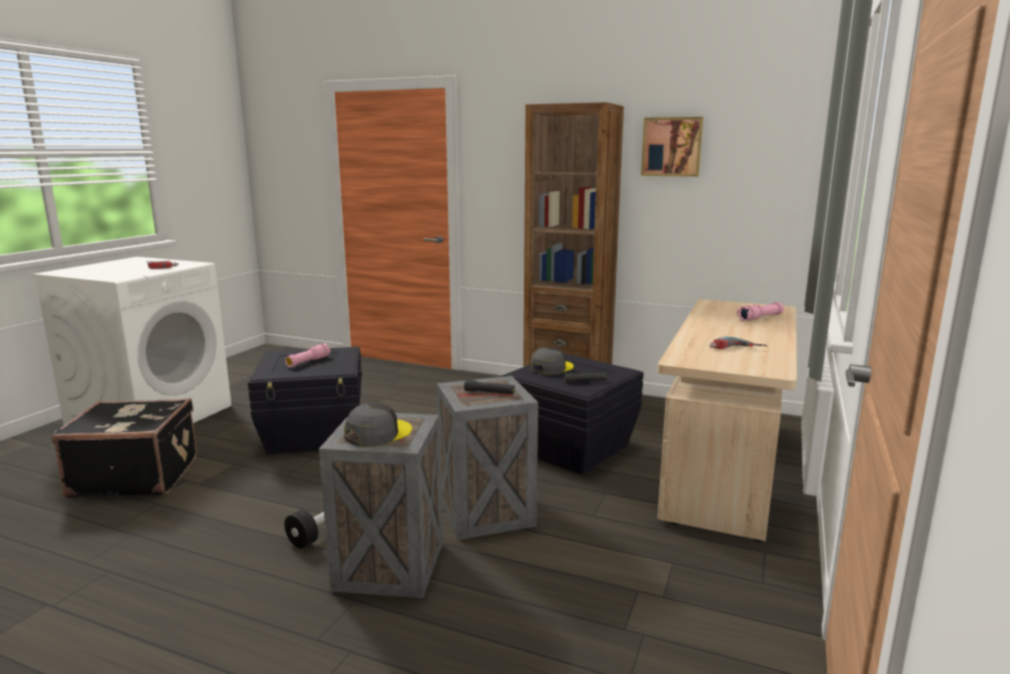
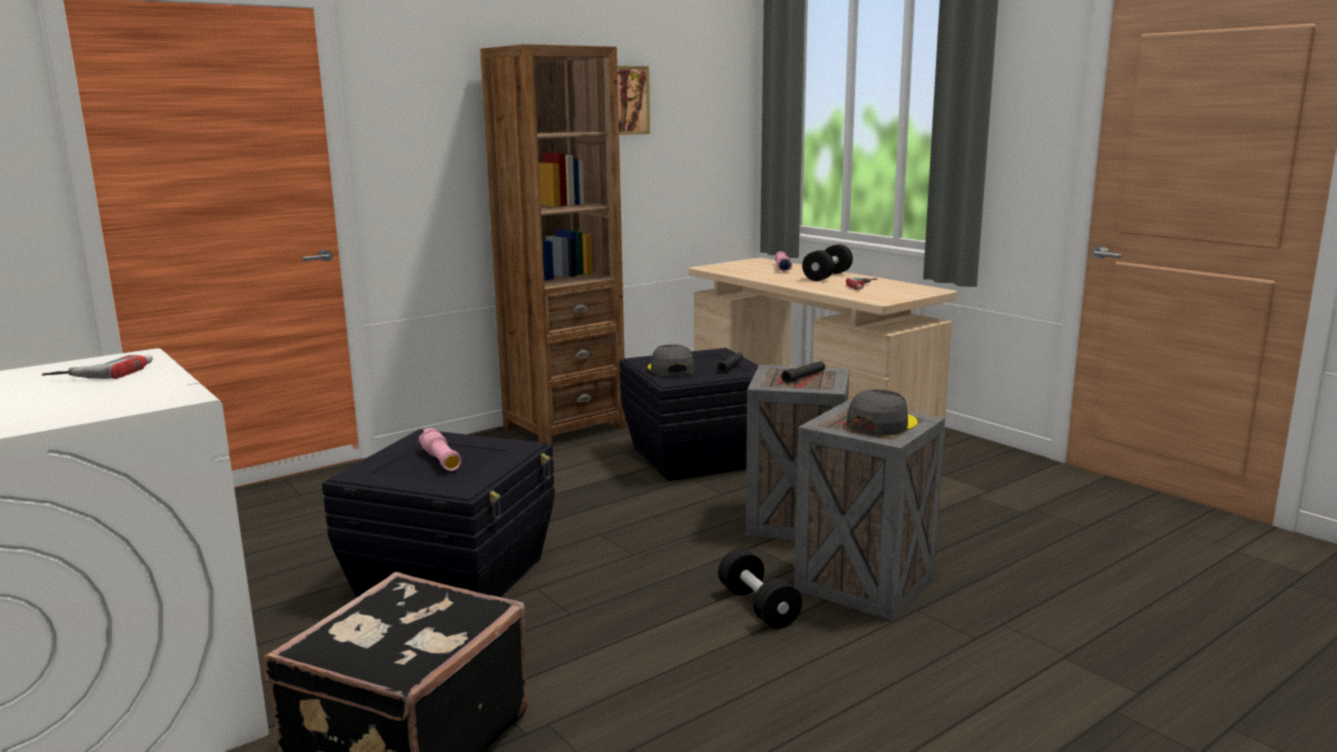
camera: 60 degrees left, 0 degrees up
grey cap [344,403,412,447] -> grey cap turned 60 degrees clockwise [846,389,918,436]
none -> black dumbbell [802,244,853,281]

